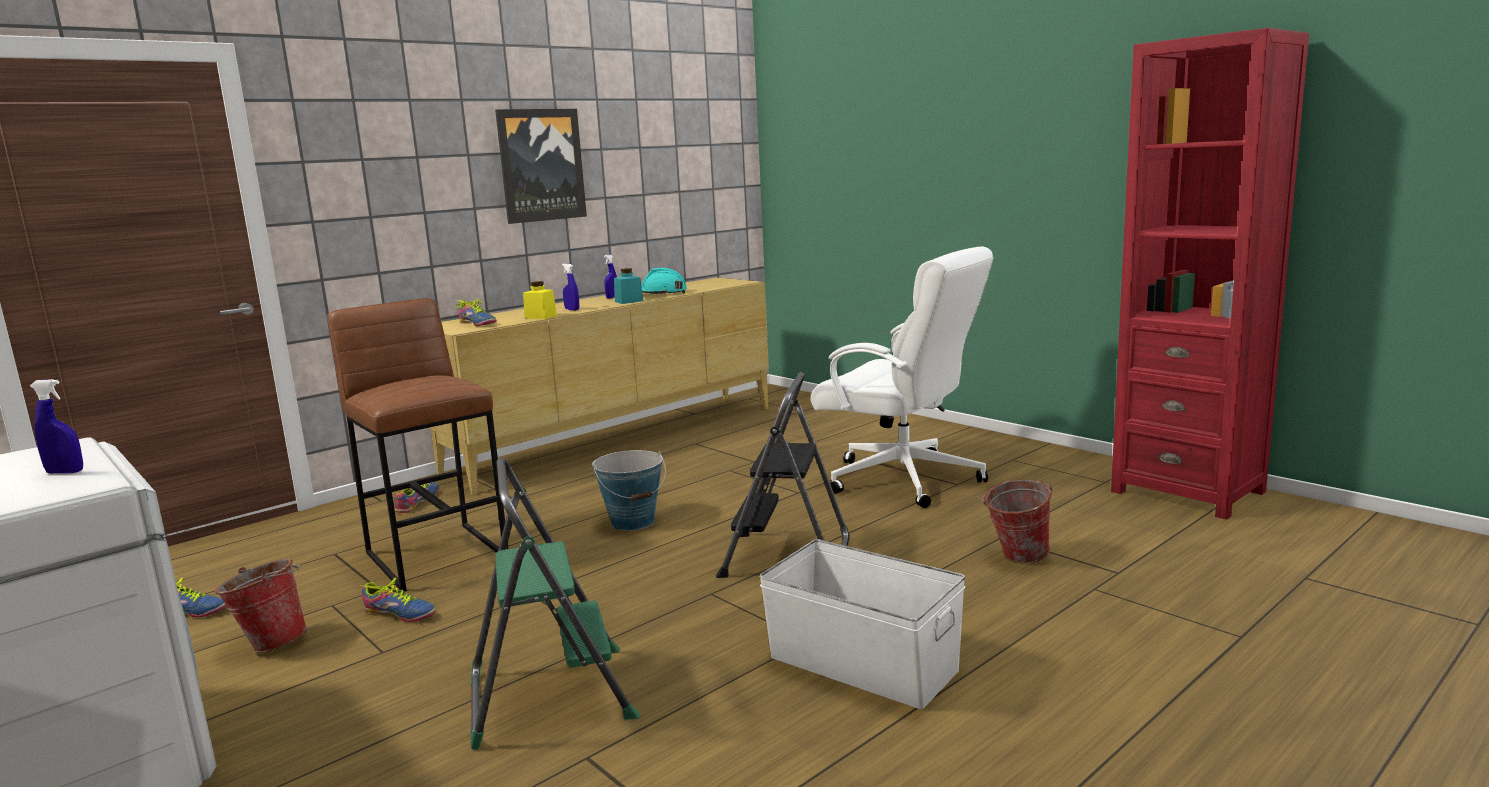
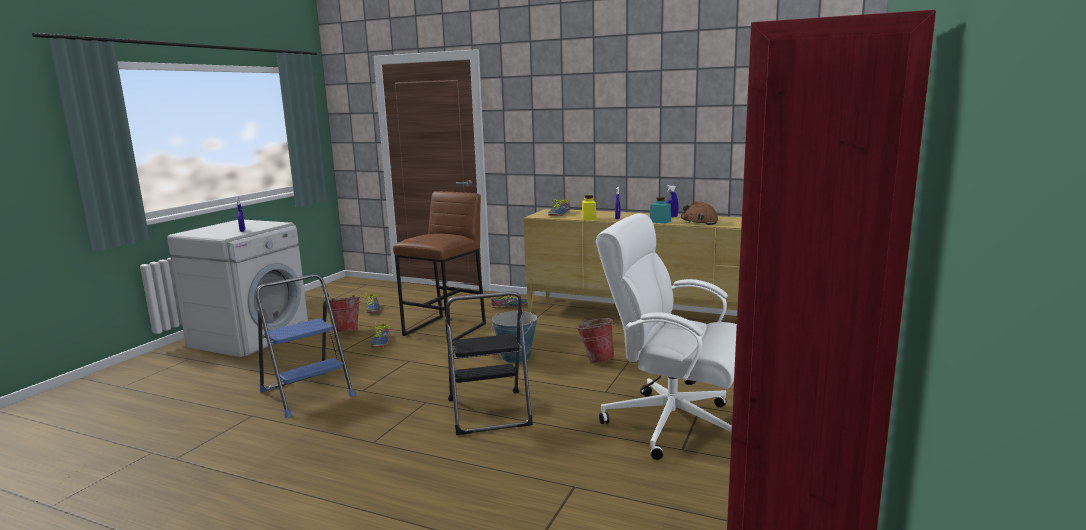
camera: 65 degrees right, 0 degrees up
green step ladder [471,457,640,750] -> blue step ladder [256,274,356,418]
picture [495,109,587,224] -> none
turquoise hard hat [641,268,687,295] -> brown hard hat [681,201,718,225]
white storage box [759,539,965,709] -> none
white office chair [811,246,993,508] -> white office chair turned 105 degrees clockwise [596,213,737,460]
bucket [981,479,1052,563] -> bucket moved to [576,318,616,363]

